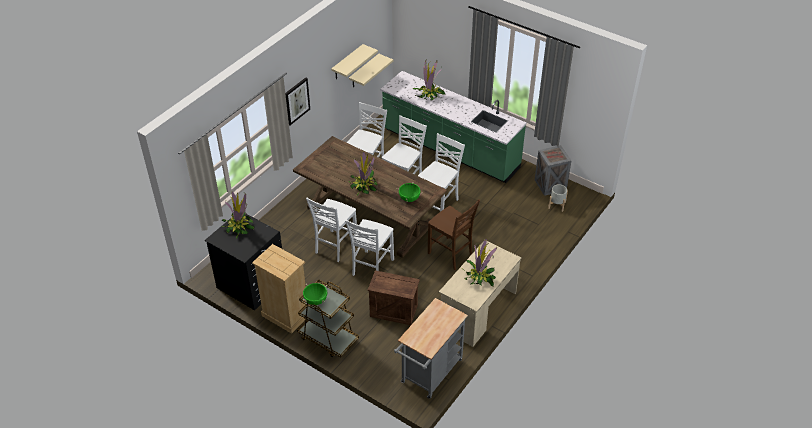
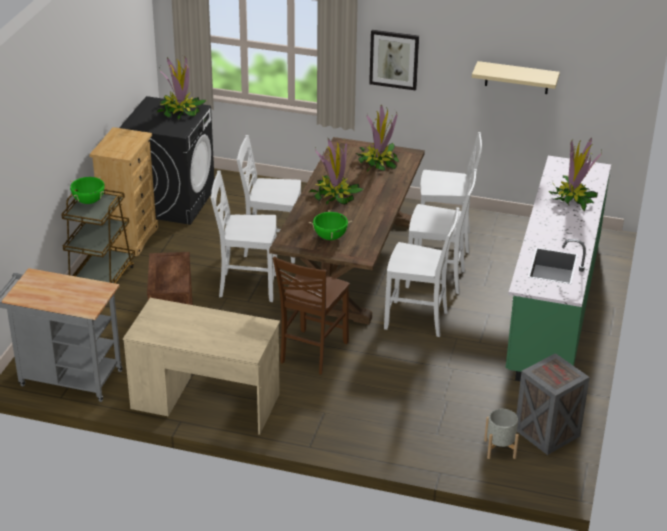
camera: 70 degrees right, 10 degrees down
beige shelf [349,54,393,88] -> none
potted plant [463,239,497,287] -> potted plant moved to [356,105,399,172]

